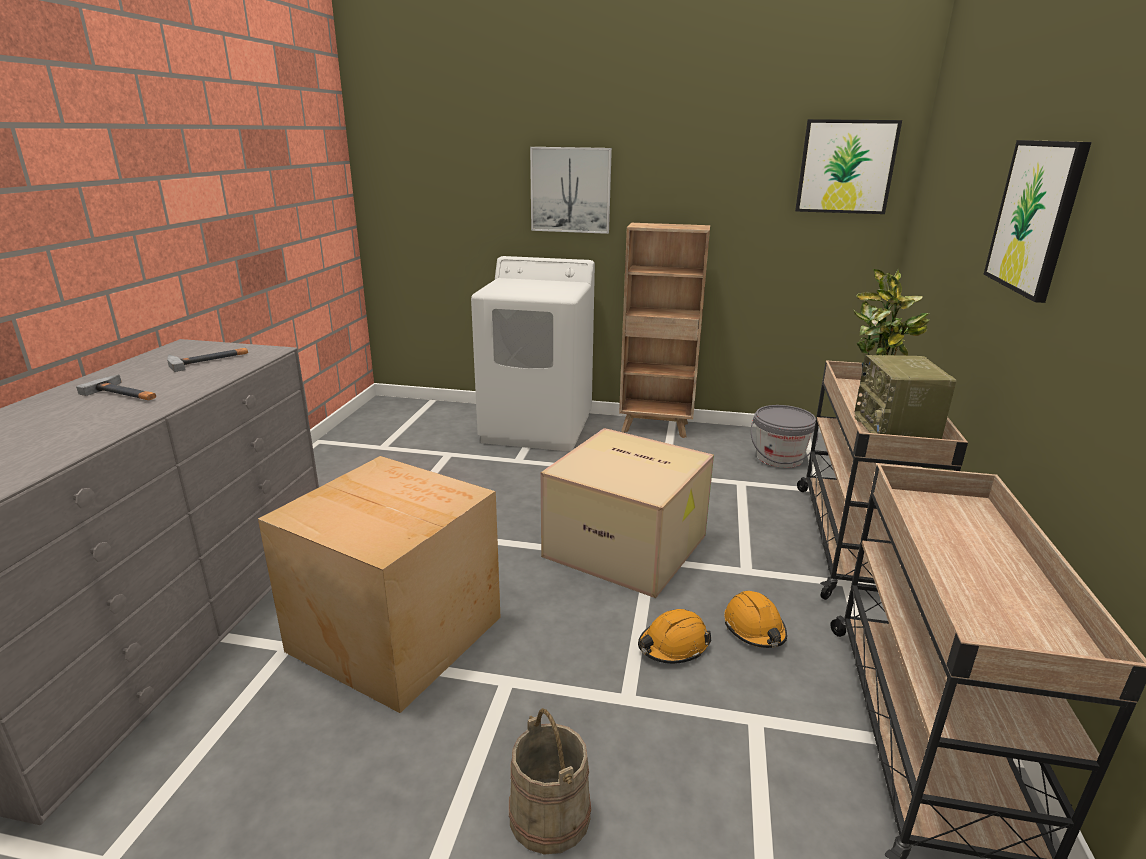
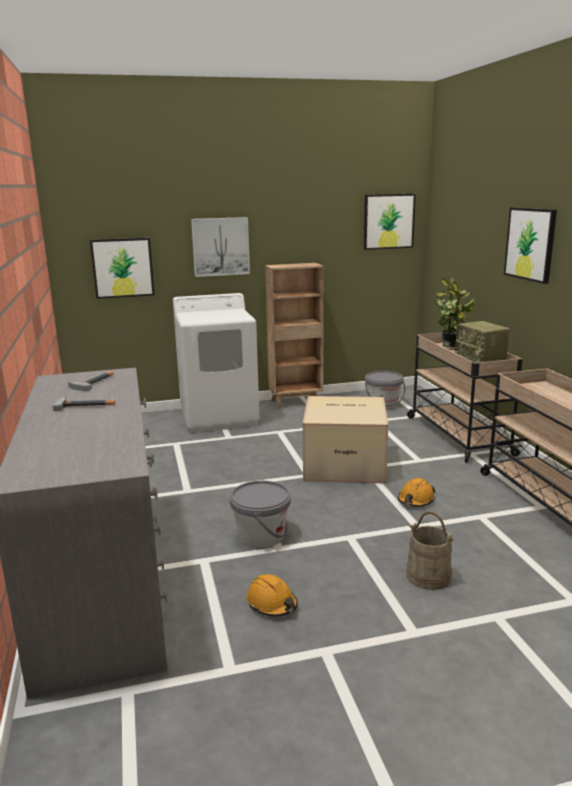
camera: 25 degrees left, 5 degrees down
cardboard box [258,456,501,713] -> grey bucket [230,481,291,548]
orange hard hat [724,591,787,648] -> orange hard hat moved to [247,574,298,617]
none -> picture [90,238,155,299]

